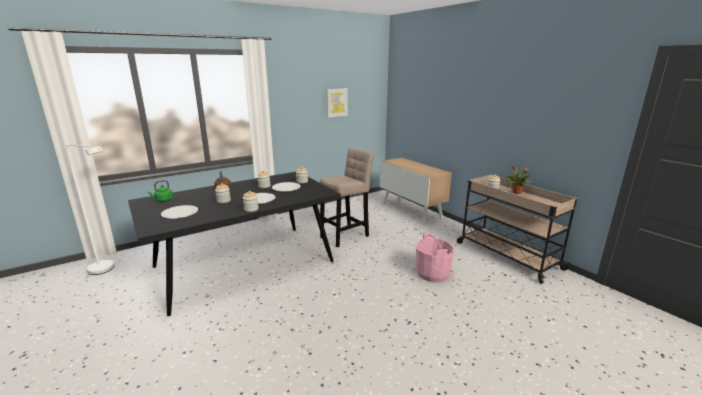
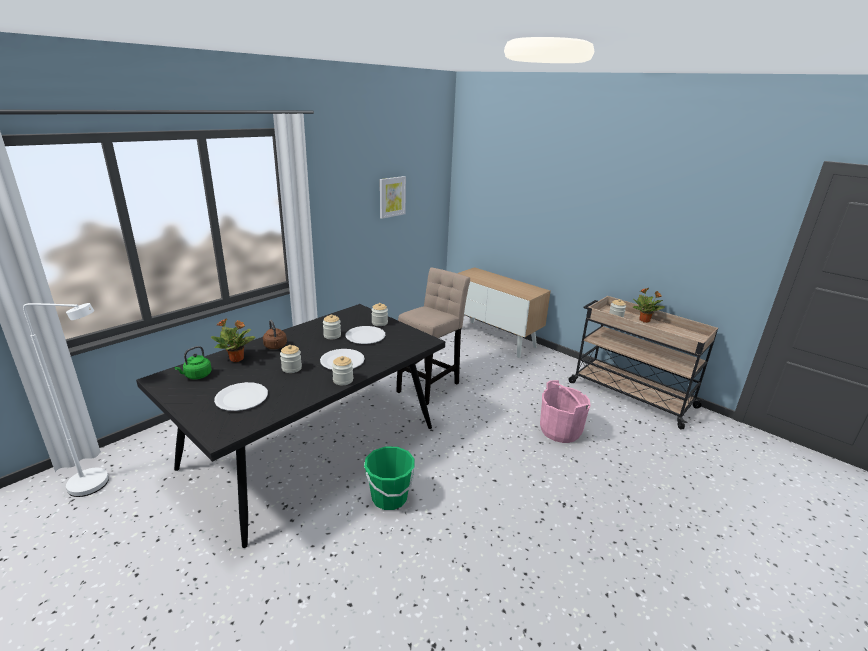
camera: 15 degrees left, 5 degrees up
none -> potted plant [211,318,255,362]
none -> green bucket [364,447,416,510]

